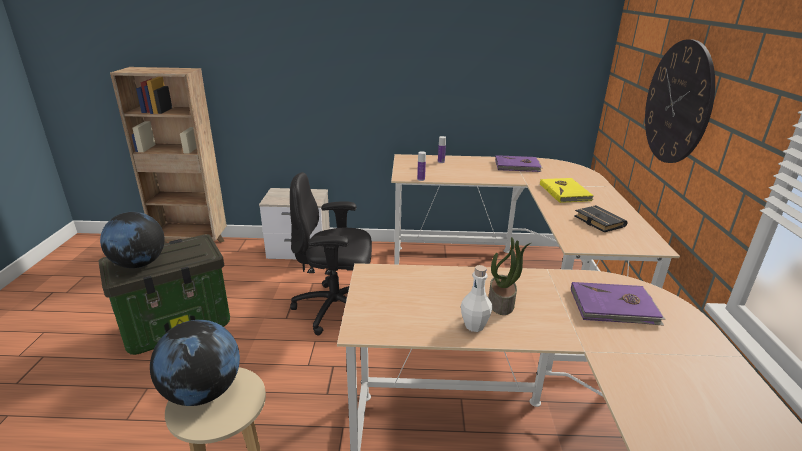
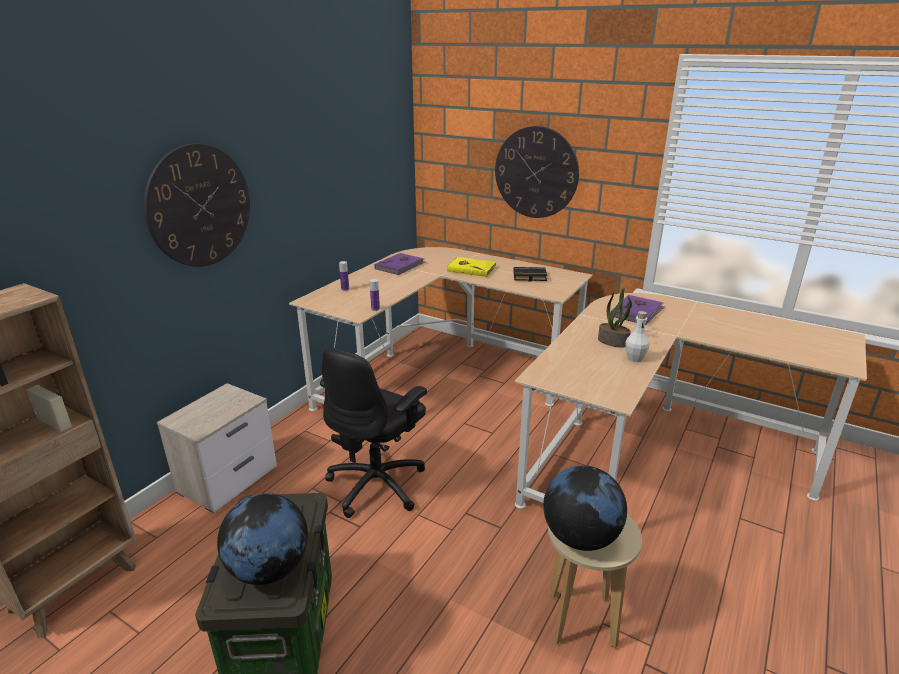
camera: 60 degrees left, 0 degrees up
none -> wall clock [144,143,250,267]

